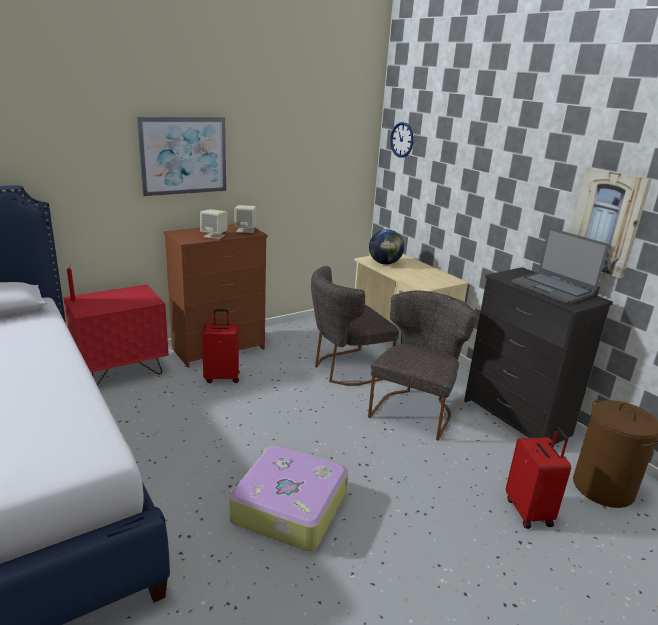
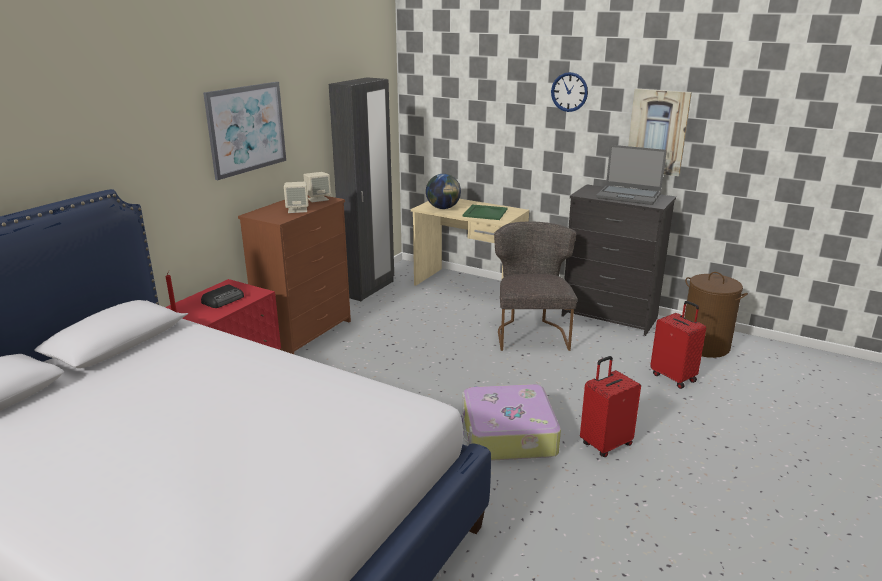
camera: 25 degrees left, 0 degrees up
red suitcase [202,309,240,383] -> red suitcase moved to [580,356,641,457]
grey chair [311,266,399,386] -> none
wall clock [390,122,414,158] -> wall clock moved to [551,72,588,112]
none -> radio [201,284,244,308]
none -> black wardrobe [329,77,394,301]
none -> green tray [463,205,508,220]

